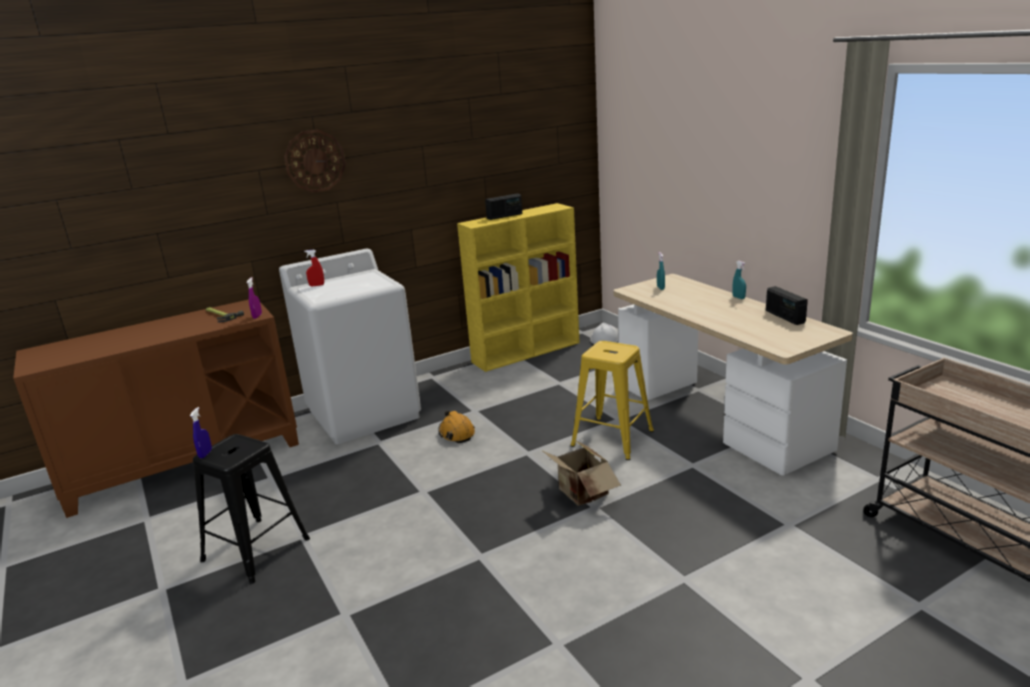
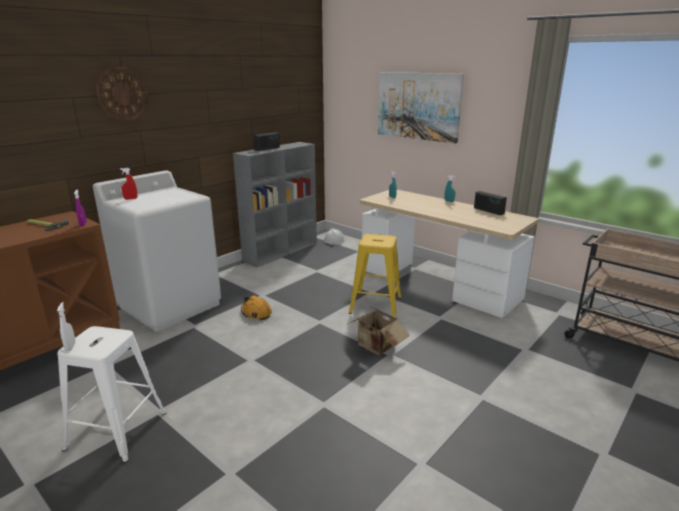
camera: 20 degrees left, 0 degrees up
blue spray bottle [190,407,212,458] -> white spray bottle [57,302,76,351]
black stool [193,434,310,584] -> white stool [57,326,166,463]
yellow bookcase [457,203,580,372] -> grey bookcase [233,142,317,267]
none -> picture [378,72,464,143]

